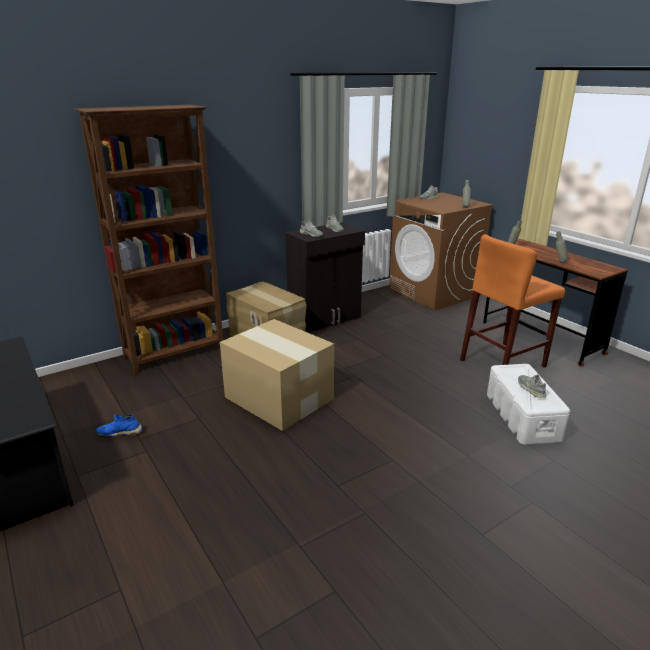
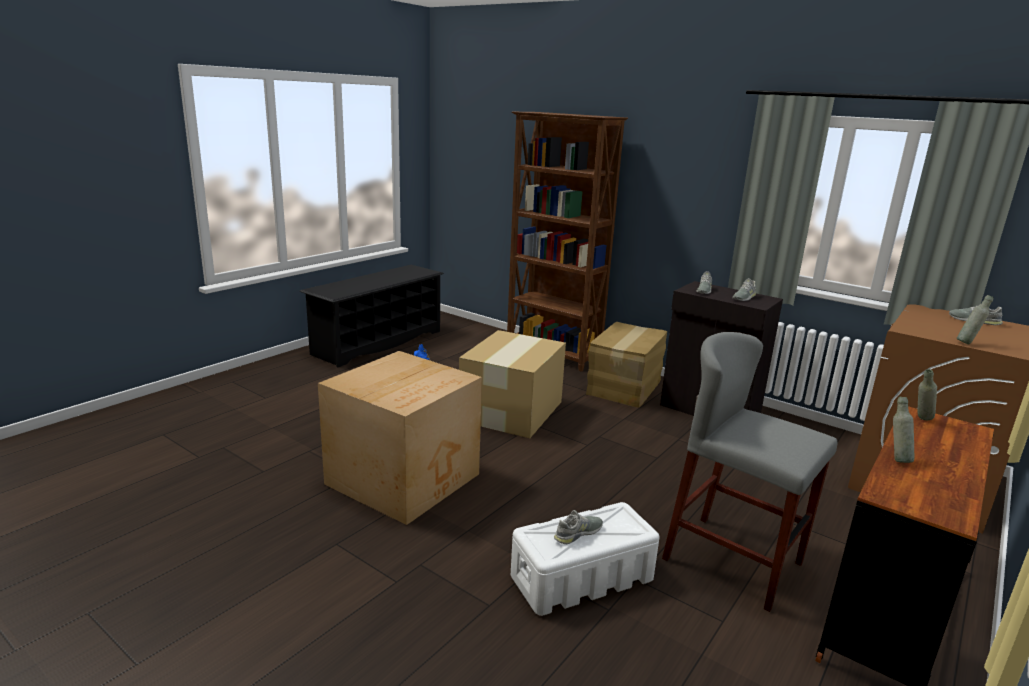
camera: 70 degrees right, 5 degrees down
orange stool [460,234,565,368] -> grey stool [662,332,837,612]
none -> cardboard box [318,351,482,525]

